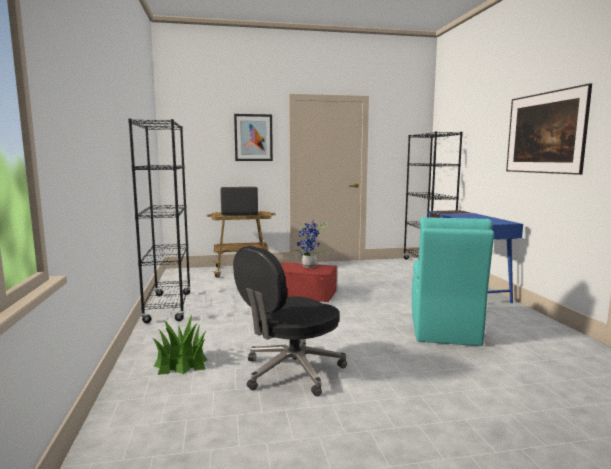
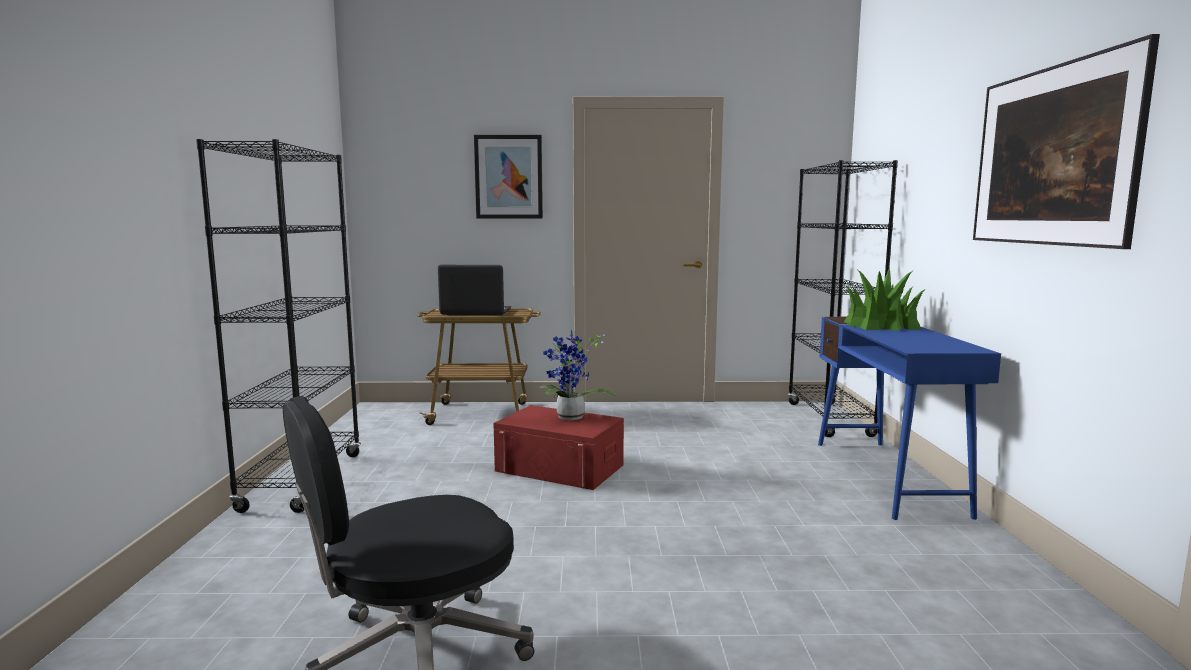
camera: 10 degrees right, 0 degrees up
potted plant [152,315,207,375] -> potted plant moved to [844,268,924,331]
turquoise chair [412,217,494,346] -> none

